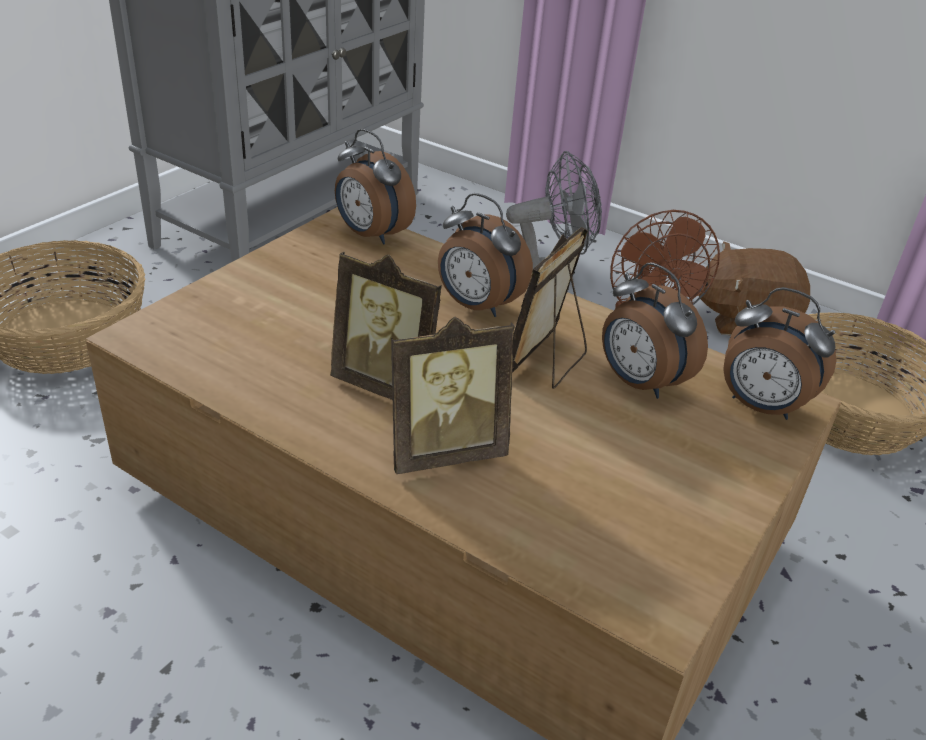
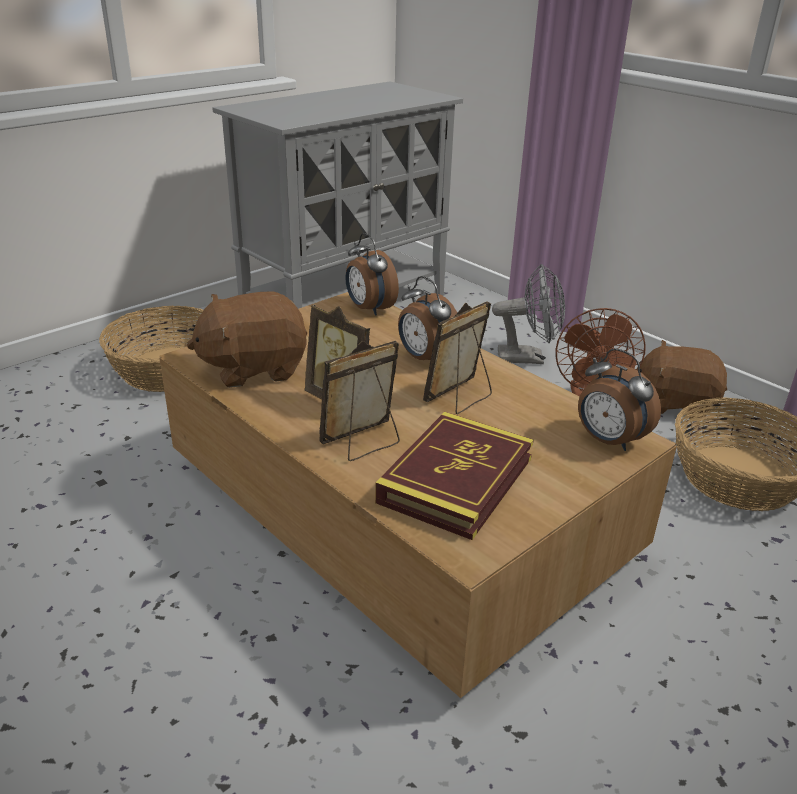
camera: 15 degrees right, 5 degrees down
picture frame [391,317,515,474] -> picture frame turned 150 degrees clockwise [319,341,400,461]
alarm clock [602,262,708,399] -> none
none -> brown plush toy [187,291,307,388]
none -> book [375,412,534,540]

